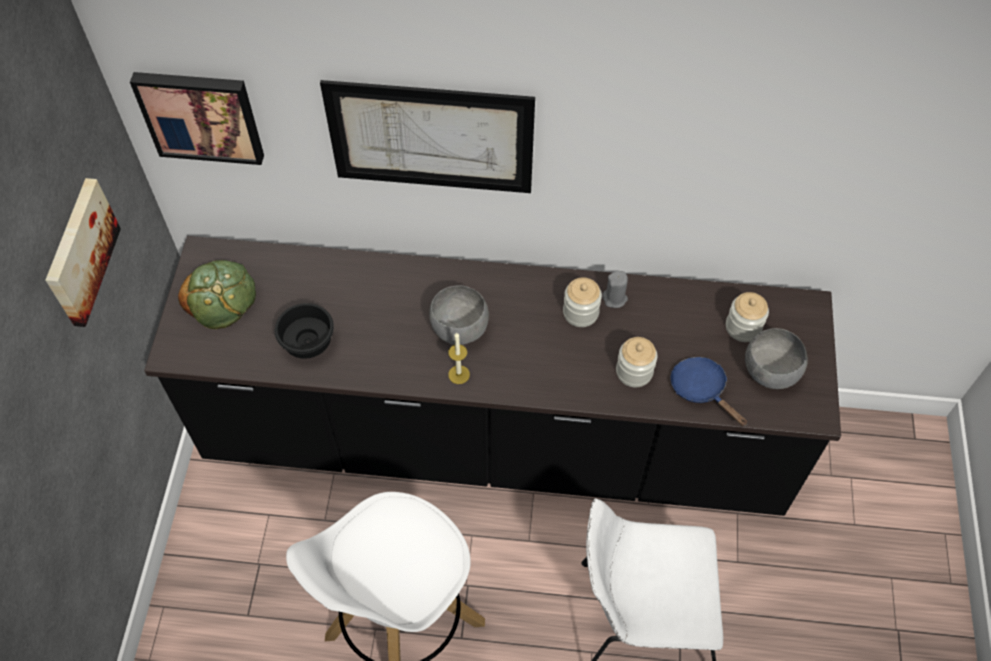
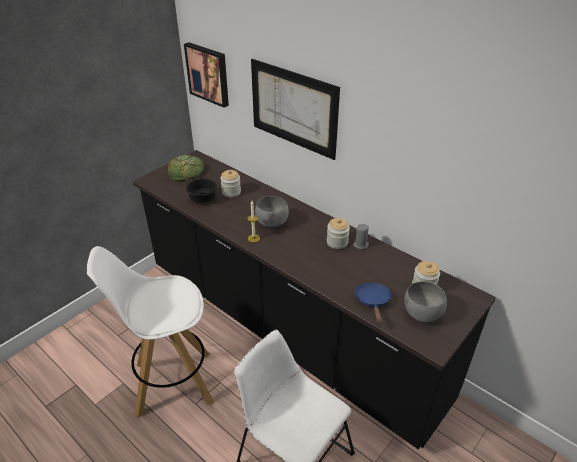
camera: 35 degrees right, 20 degrees down
picture [46,178,121,327] -> none
jar [616,337,657,387] -> jar moved to [220,170,241,197]

